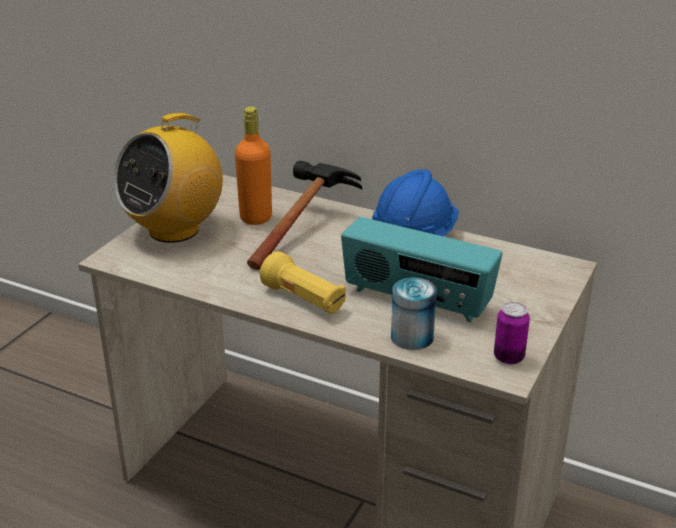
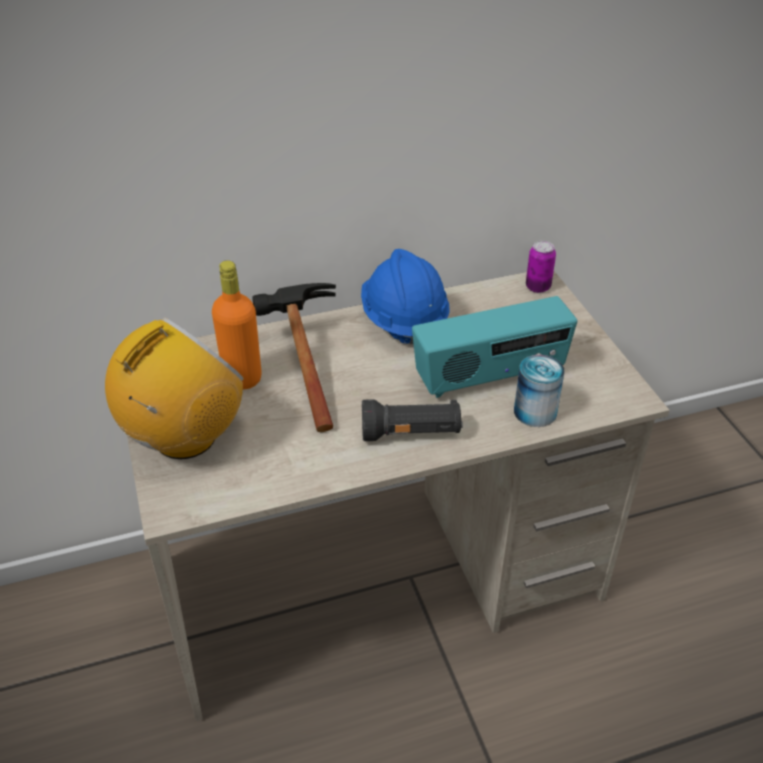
camera: 45 degrees left, 10 degrees up
radio [113,113,223,243] -> radio turned 135 degrees counterclockwise [105,318,244,459]
yellow flashlight [260,251,345,314] -> black flashlight [362,399,463,441]
can [494,302,530,365] -> can moved to [526,241,556,293]

